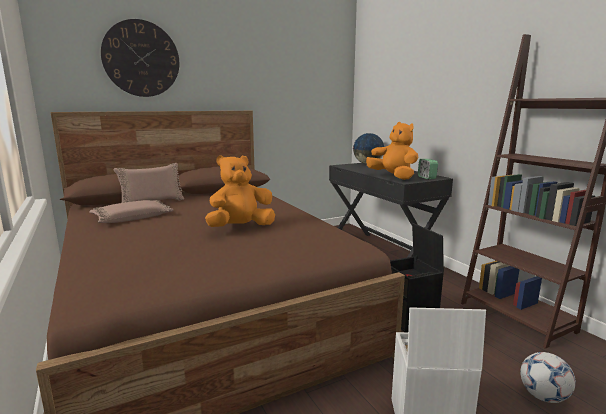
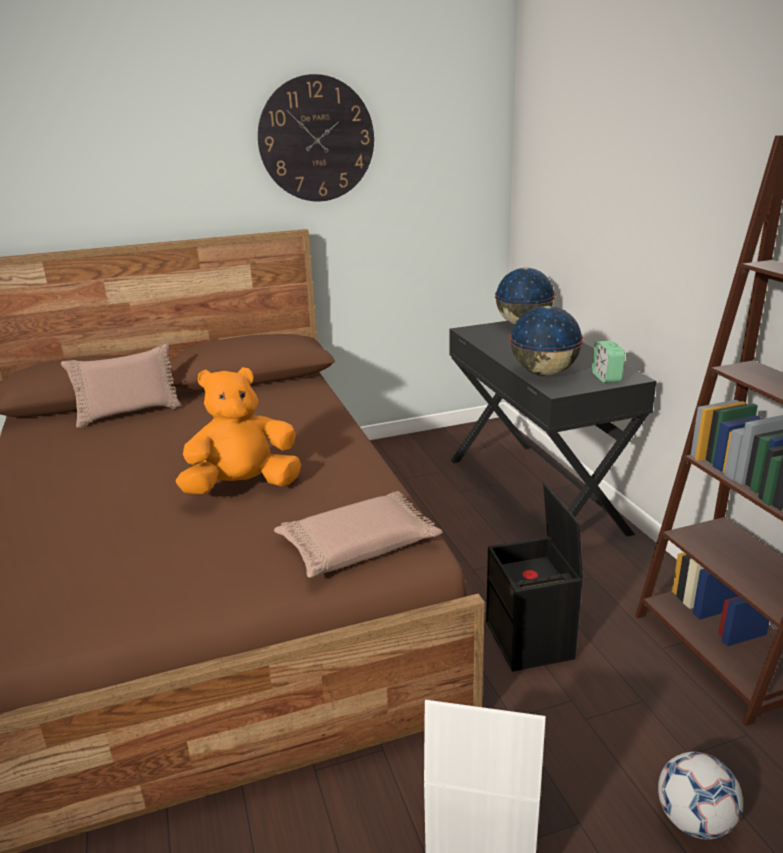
camera: 10 degrees right, 10 degrees up
beige pillow [89,200,173,223] -> beige pillow moved to [274,491,443,578]
wall clock [101,19,179,97] -> wall clock moved to [258,74,374,201]
orange plush toy [366,122,418,180] -> globe [509,306,583,376]

